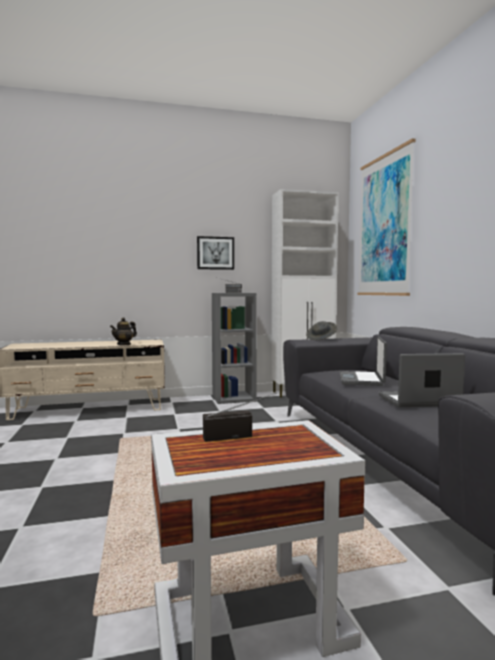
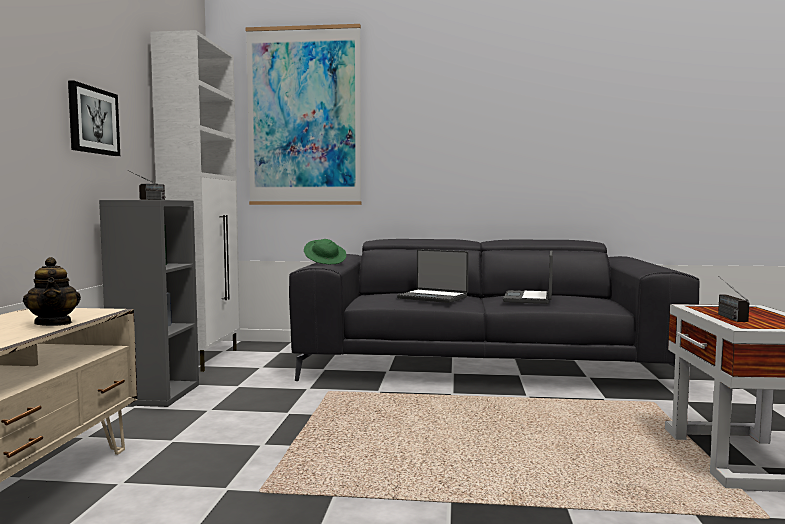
camera: 70 degrees left, 0 degrees up
grey hat [306,321,337,340] -> green hat [304,239,346,264]

